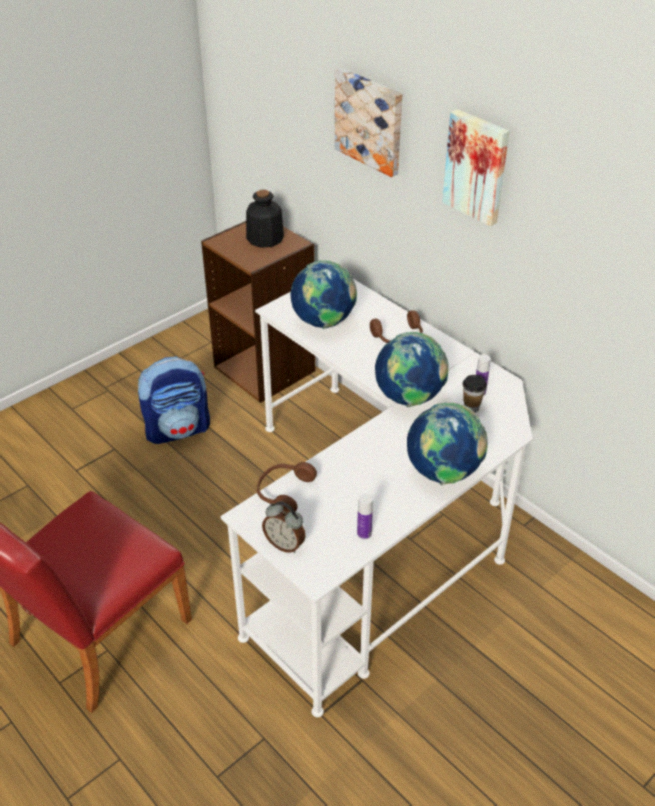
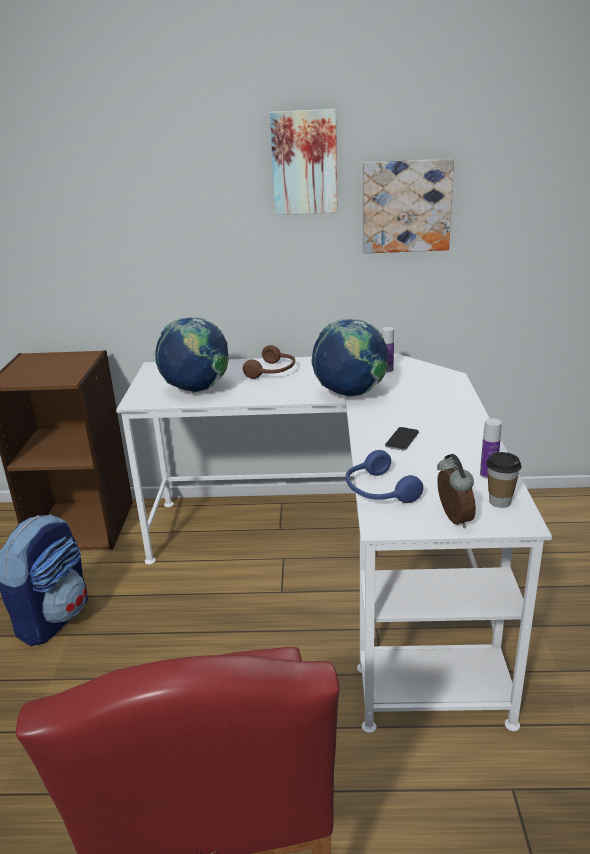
camera: 45 degrees left, 15 degrees down
bottle [246,190,284,248] -> none
brown headphones [257,462,317,512] -> blue headphones [346,450,423,503]
alarm clock [262,501,306,553] -> alarm clock turned 90 degrees counterclockwise [437,454,476,528]
picture [335,68,402,177] -> picture moved to [363,159,454,253]
globe [407,403,488,485] -> none
cup [463,375,487,413] -> cup moved to [486,452,521,508]
none -> phone [385,427,419,450]

